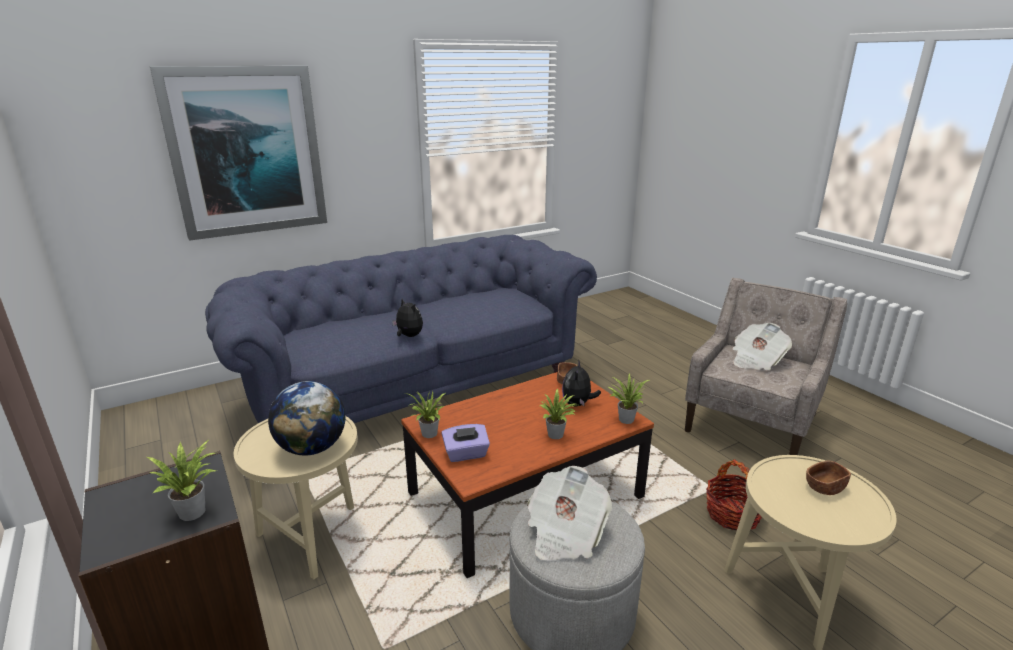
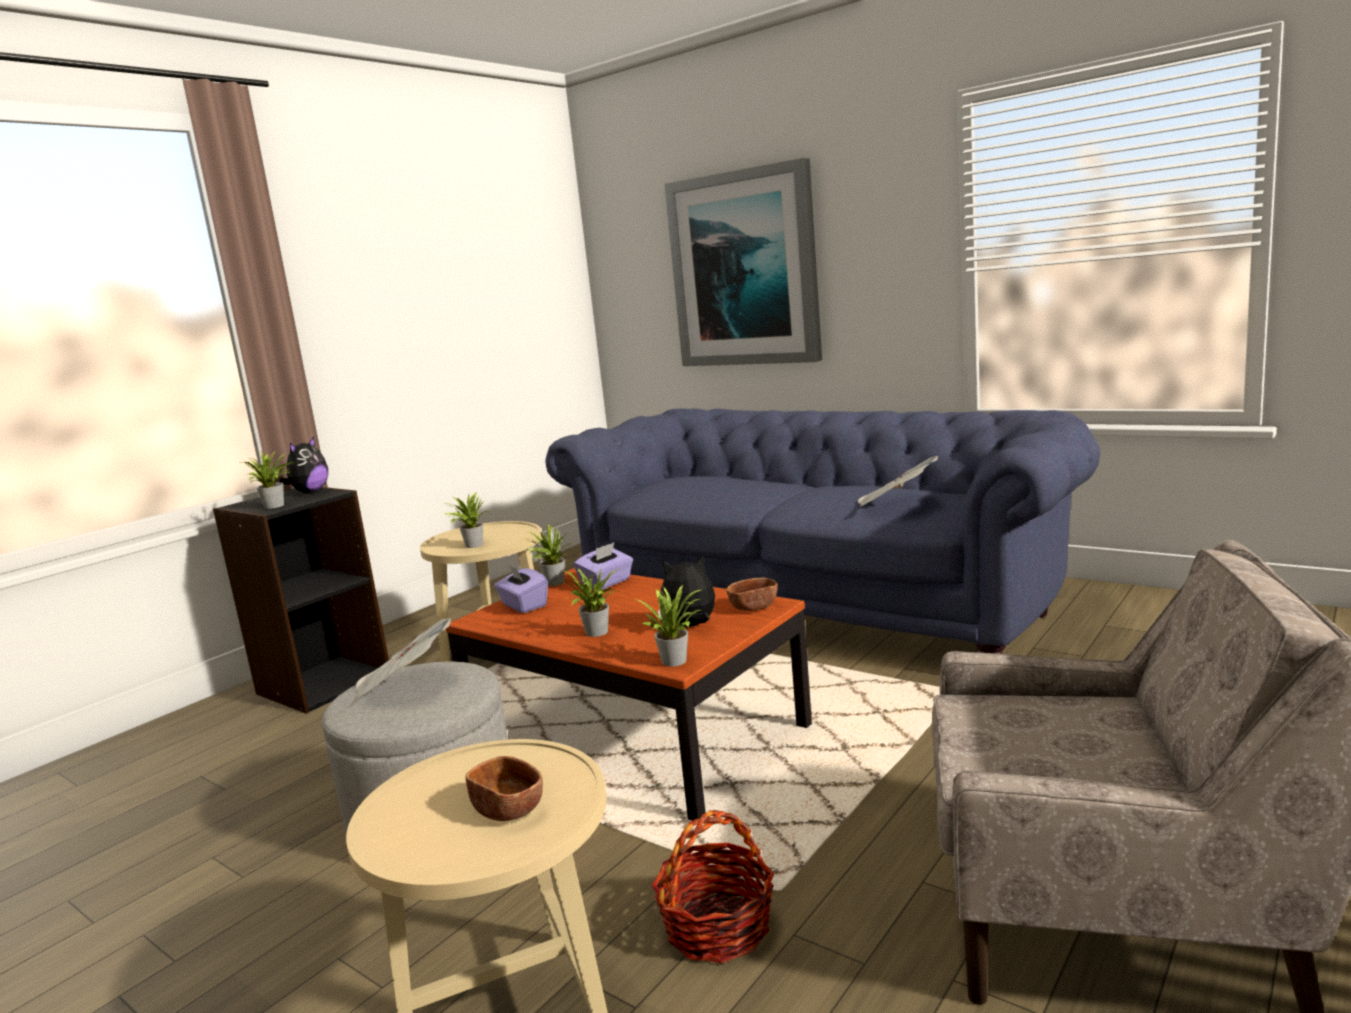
camera: 70 degrees right, 10 degrees down
globe [268,381,346,456] -> potted plant [445,492,487,548]
plush toy [392,298,423,337] -> plush toy moved to [280,437,328,493]
newspaper [732,323,792,370] -> newspaper moved to [858,456,938,506]
none -> purple tissue box [574,542,633,590]

